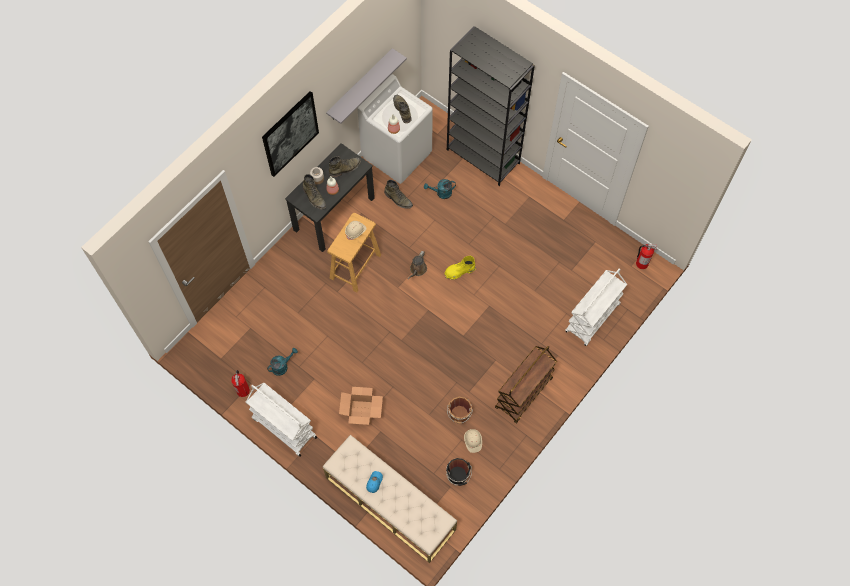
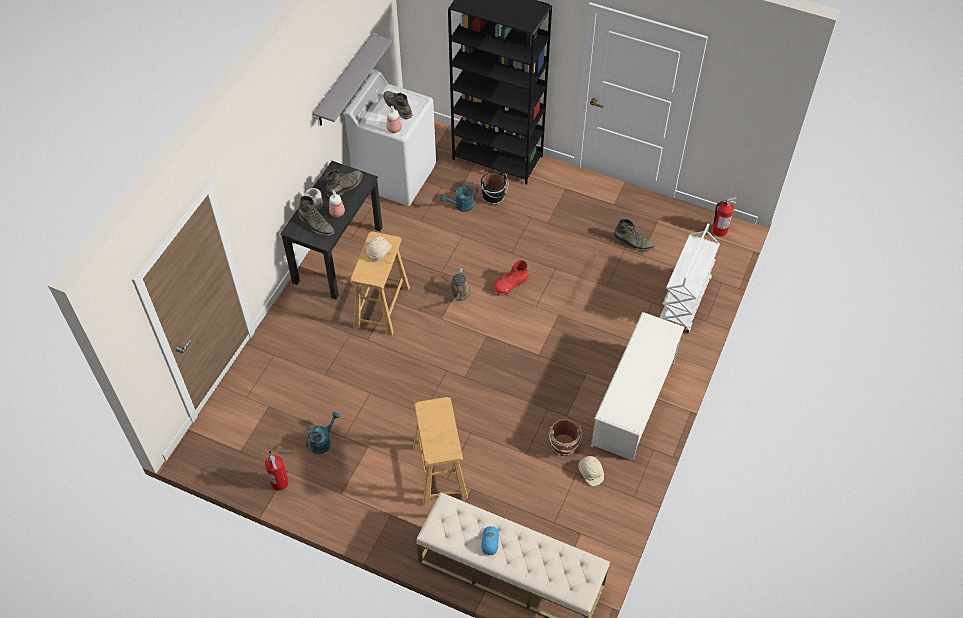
camera: 15 degrees left, 10 degrees down
white cart [246,383,317,457] -> none
picture [262,91,319,177] -> none
cardboard box [339,387,383,425] -> beige stool [413,397,468,506]
green boot [384,180,413,209] -> green boot moved to [613,219,654,251]
yellow boot [445,256,476,280] -> red boot [493,260,529,296]
black bucket [446,458,472,486] -> black bucket moved to [480,171,508,205]
brown cart [495,346,557,423] -> white shoe rack [591,312,685,461]

